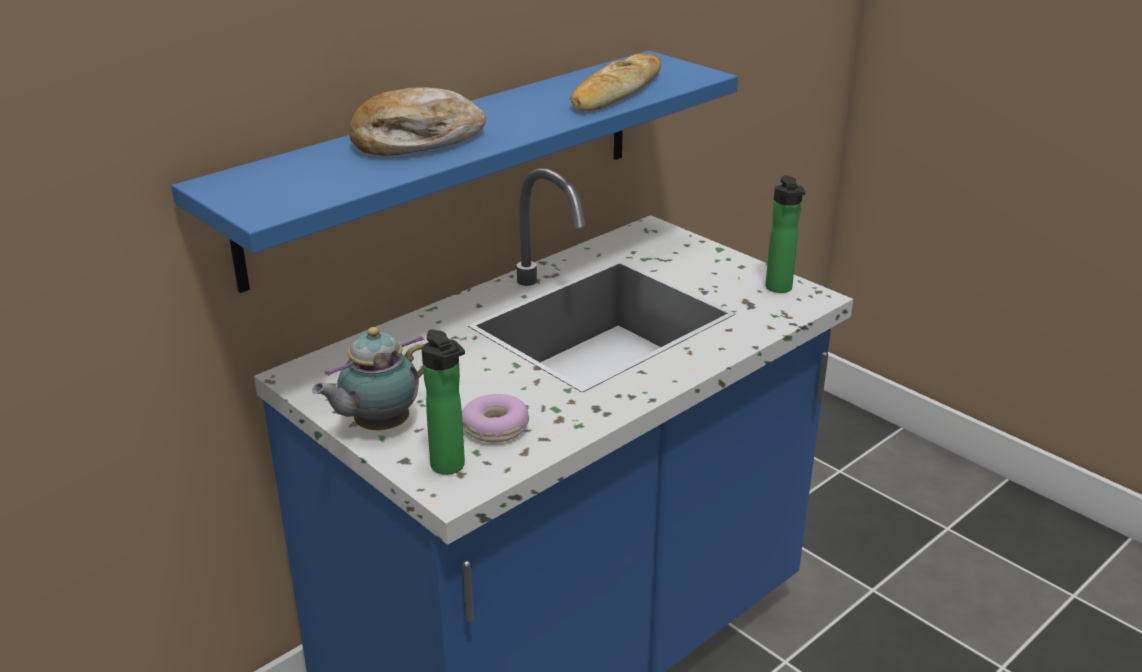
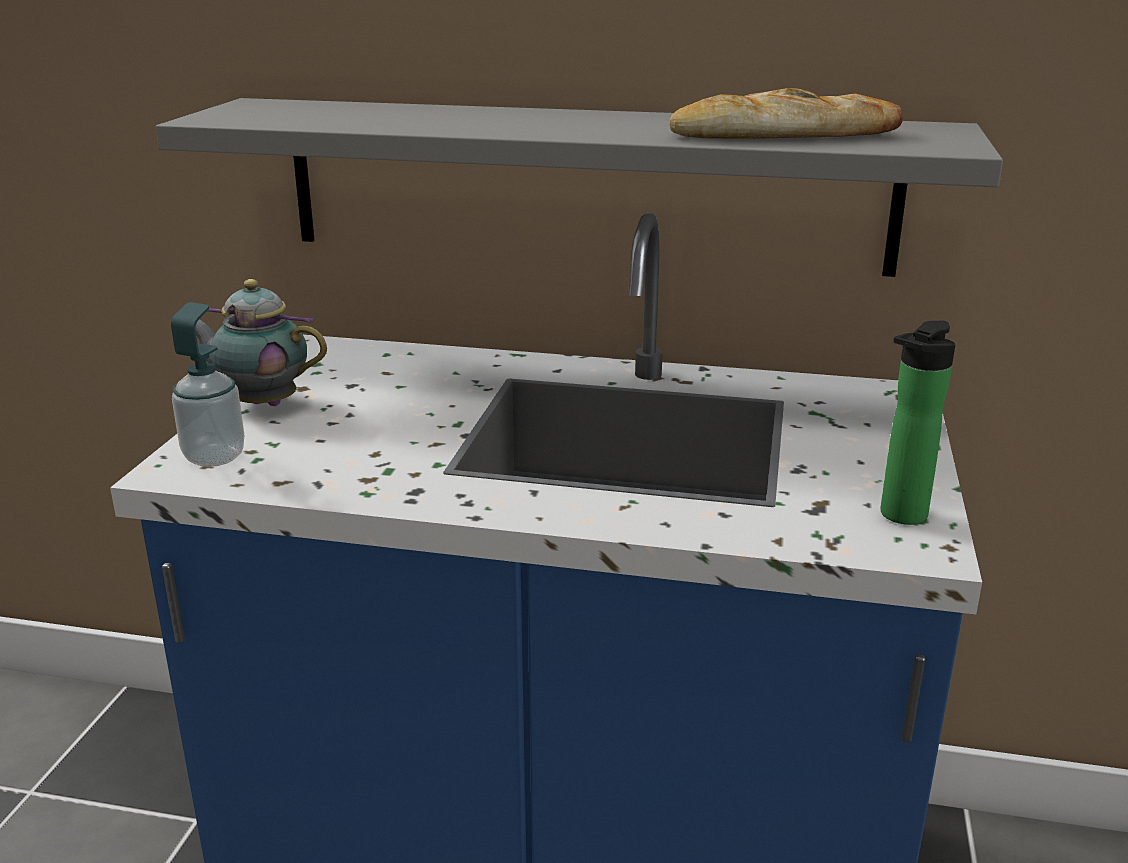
camera: 55 degrees right, 5 degrees down
blue shelf [171,51,738,293] -> grey shelf [156,98,1003,277]
bread [349,87,486,156] -> none
bottle [422,330,465,475] -> soap dispenser [171,302,244,467]
donut [462,394,529,443] -> none

